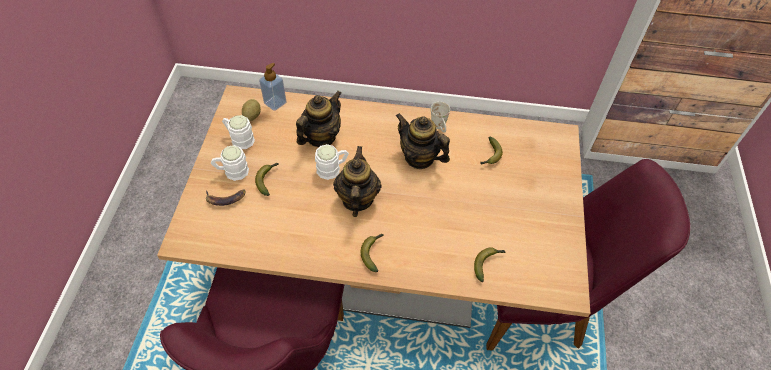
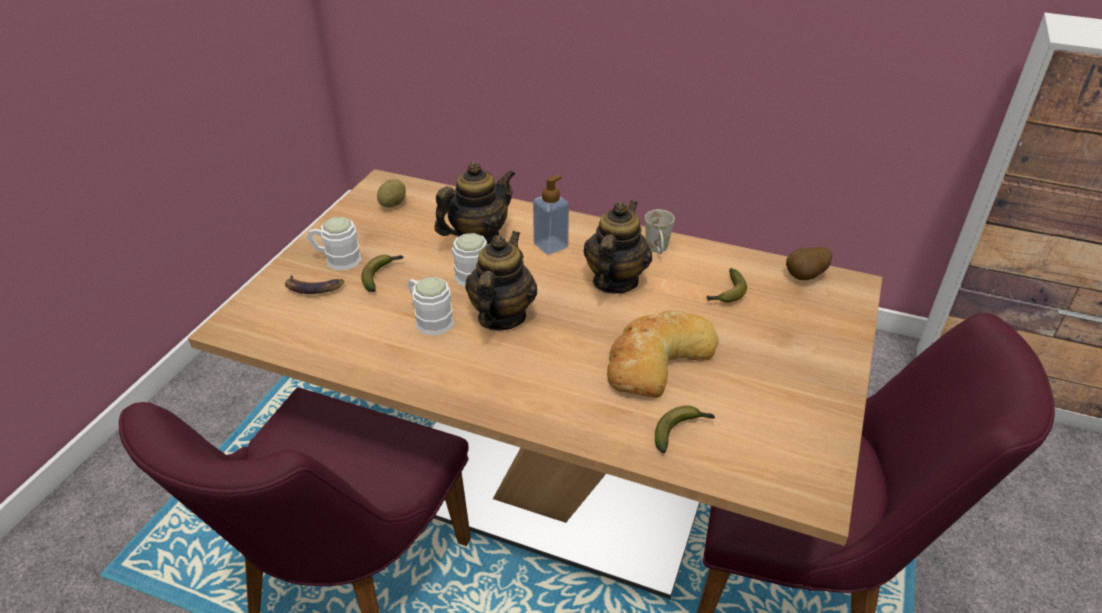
camera: 15 degrees right, 15 degrees down
white mug [222,115,255,149] -> white mug moved to [407,277,454,336]
soap dispenser [259,63,286,111] -> soap dispenser moved to [533,175,569,255]
banana [361,234,384,272] -> none
teapot [396,113,450,169] -> teapot turned 60 degrees clockwise [583,200,652,294]
none -> bread [607,310,718,398]
none -> potato [786,247,832,280]

